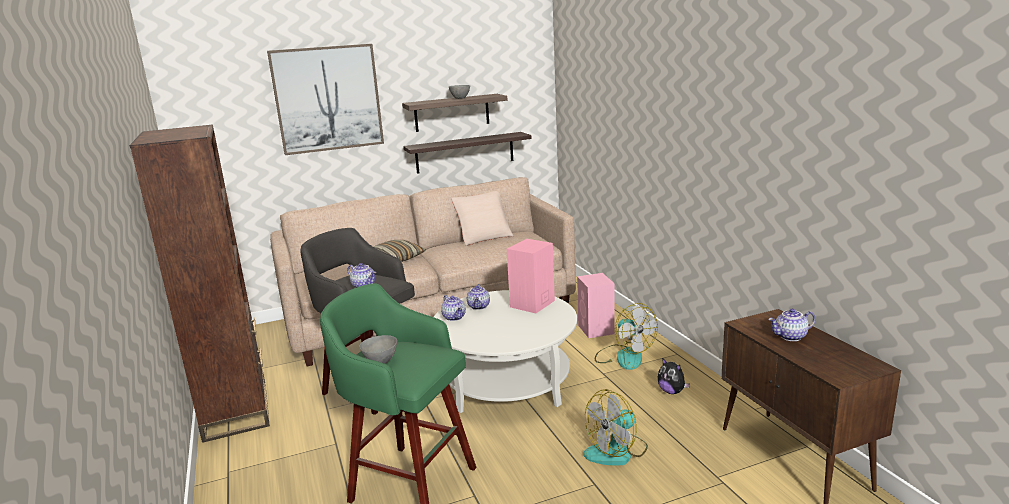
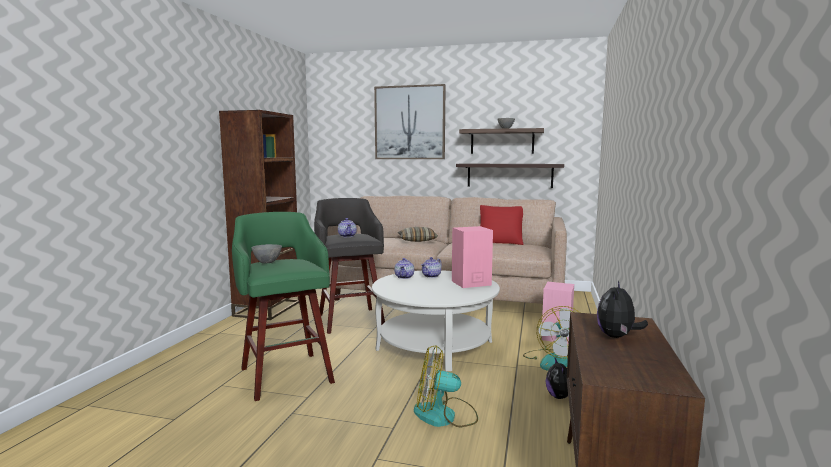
camera: 35 degrees right, 10 degrees down
beige pillow [451,191,513,246] -> red pillow [480,205,524,245]
teapot [768,309,816,341] -> plush toy [597,281,648,338]

